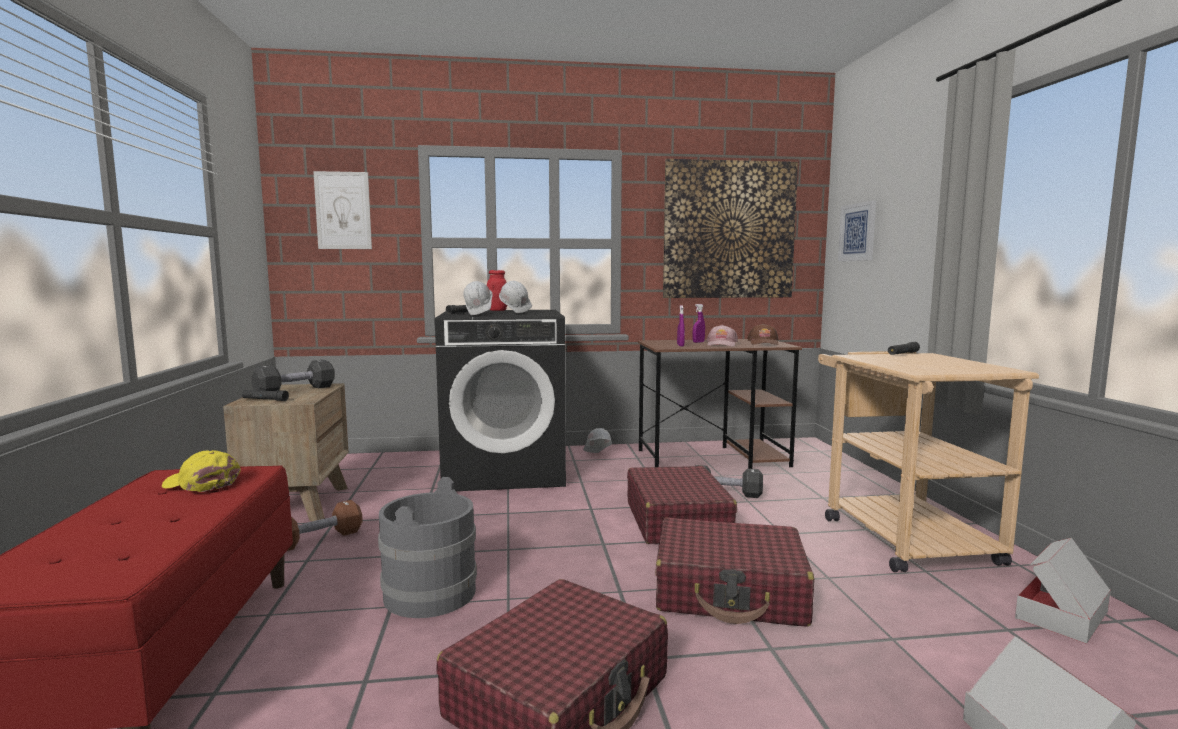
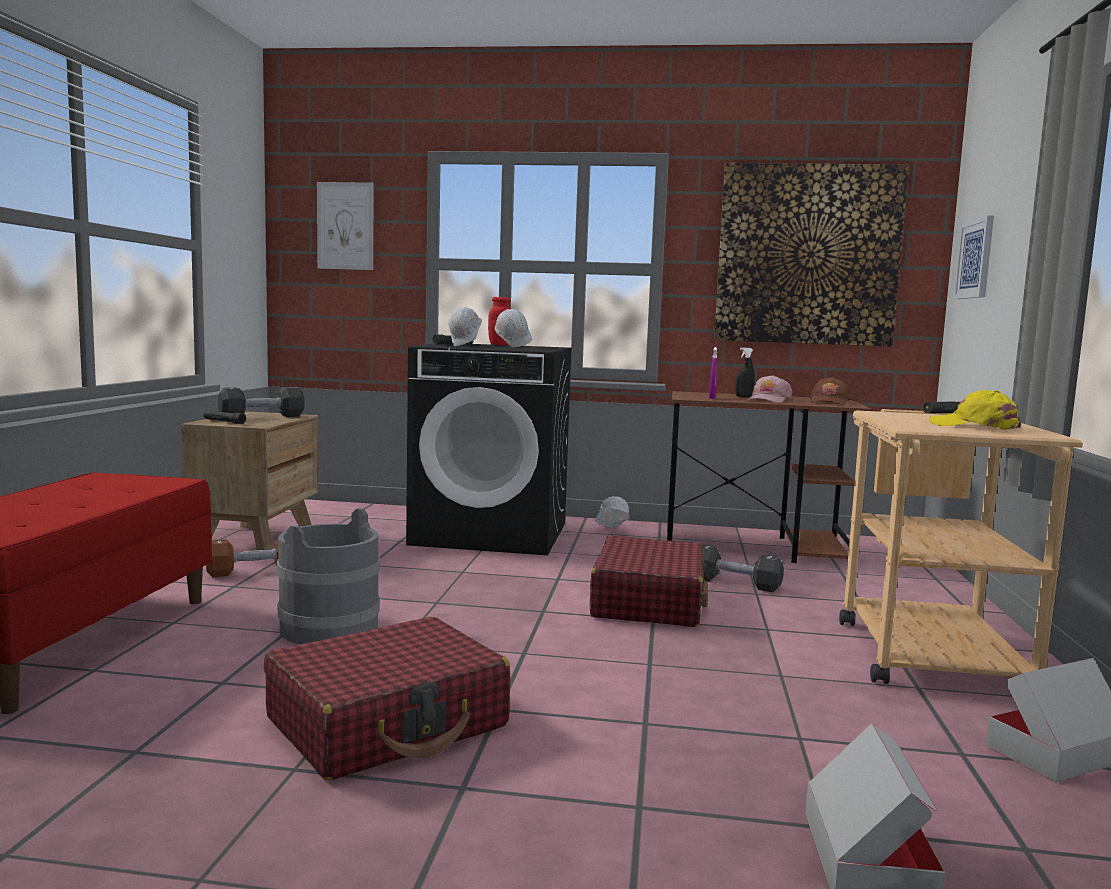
camera: 15 degrees right, 0 degrees up
yellow cap [162,450,241,492] -> yellow cap moved to [929,390,1021,430]
red suitcase [655,517,814,627] -> none
purple spray bottle [693,304,705,343] -> black spray bottle [736,347,754,397]

